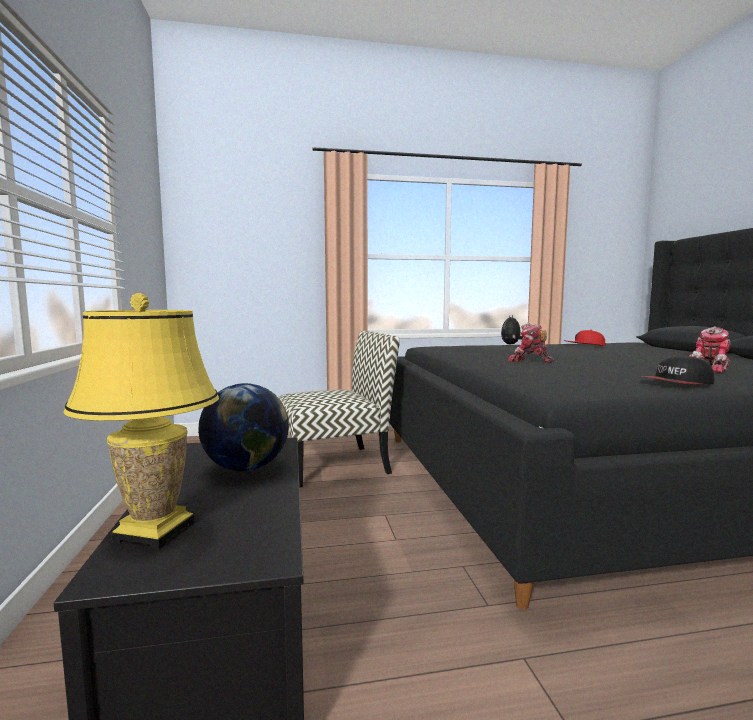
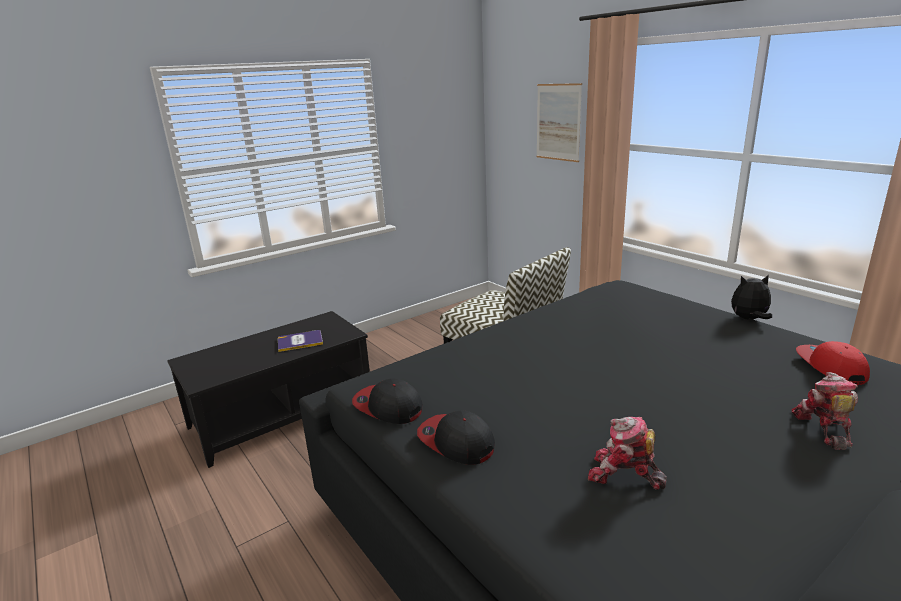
camera: 65 degrees right, 15 degrees up
yellow table lamp [63,293,219,550] -> none
globe [198,383,289,471] -> book [278,330,323,352]
toy robot [508,323,554,363] -> toy robot moved to [791,372,858,450]
none -> cap [352,378,423,424]
none -> picture [536,83,582,162]

